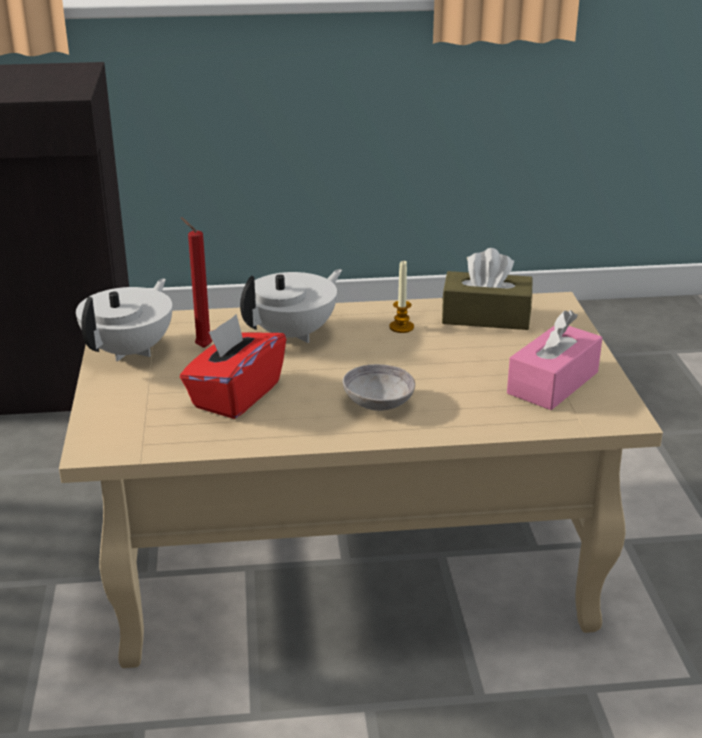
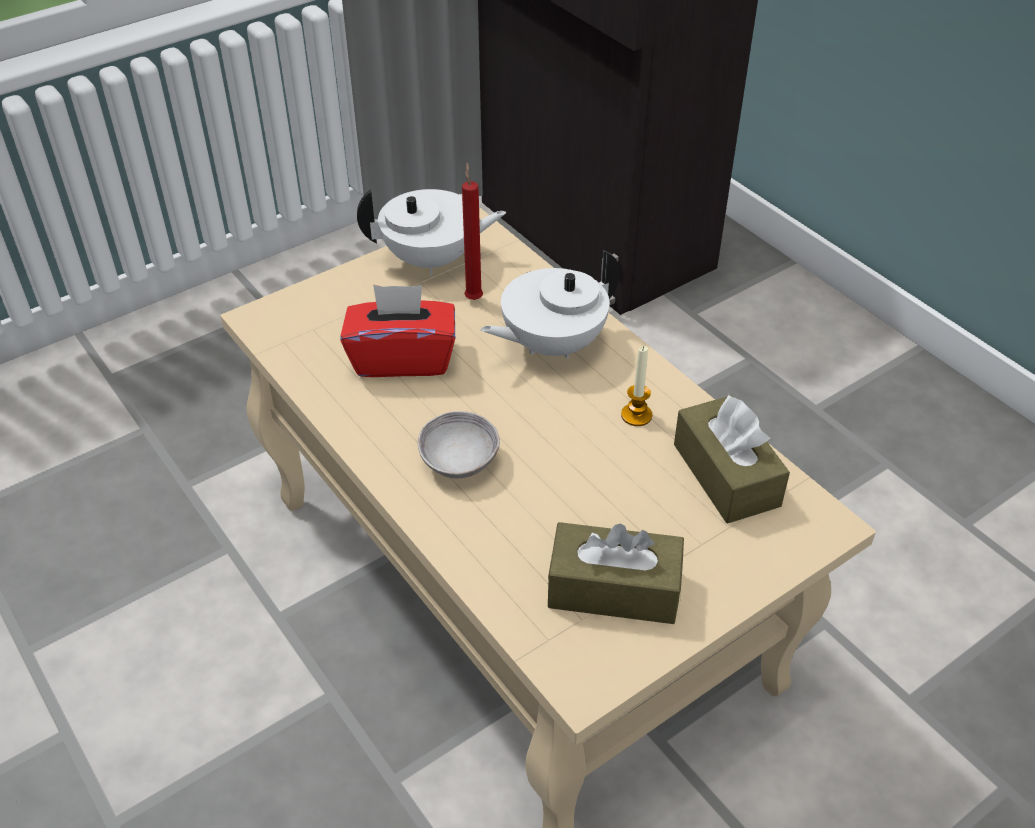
camera: 60 degrees right, 15 degrees up
white teapot [240,269,342,343] -> white teapot turned 135 degrees clockwise [481,251,620,359]
pink tissue box [507,310,602,410] -> brown tissue box [547,522,684,624]

